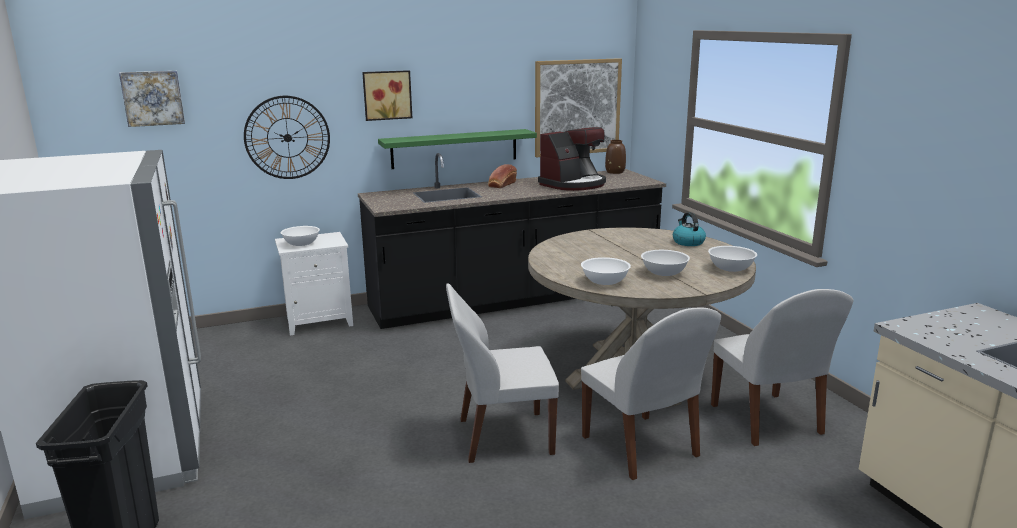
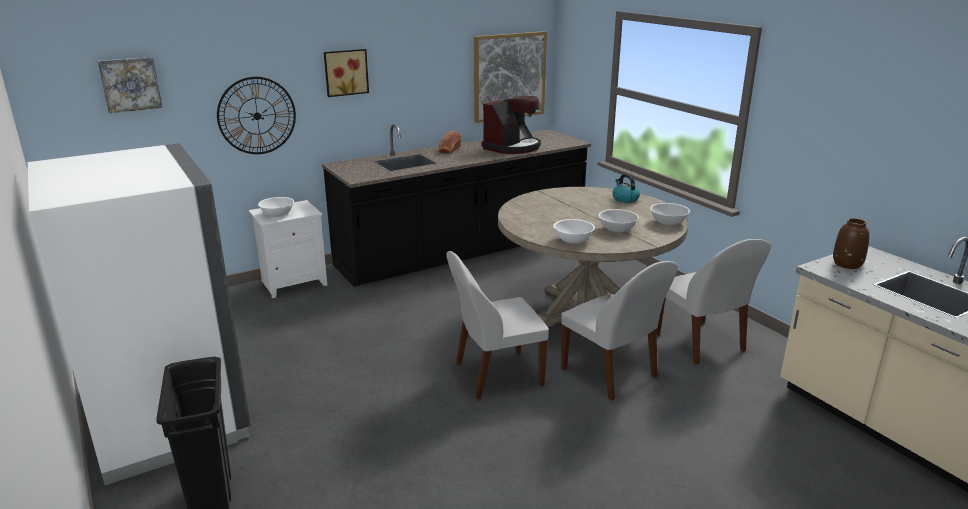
camera: 10 degrees left, 5 degrees up
green shelf [378,129,537,169] -> none
brown vase [605,140,626,174] -> brown vase moved to [833,218,870,269]

